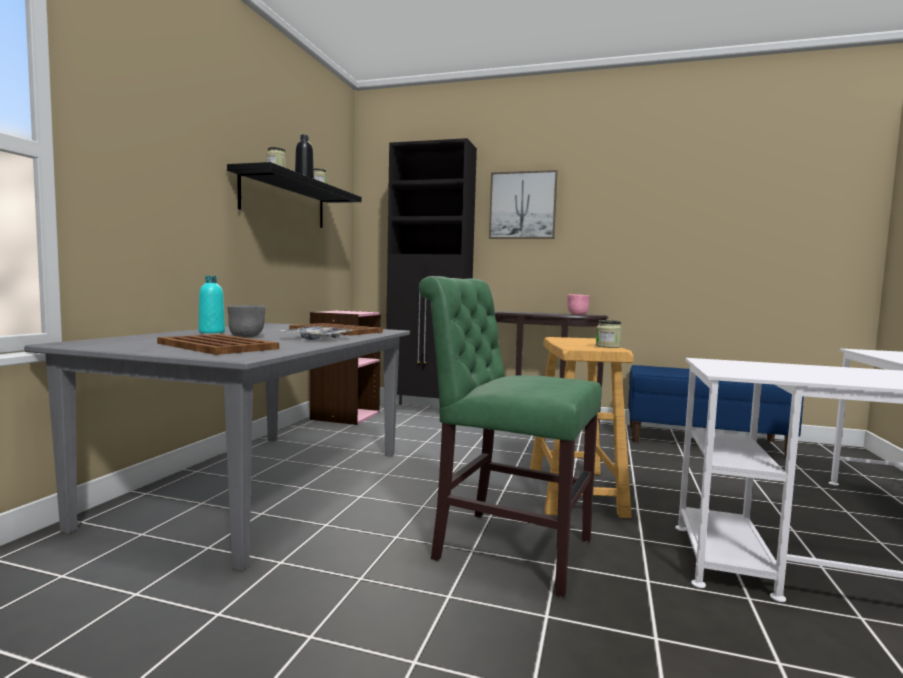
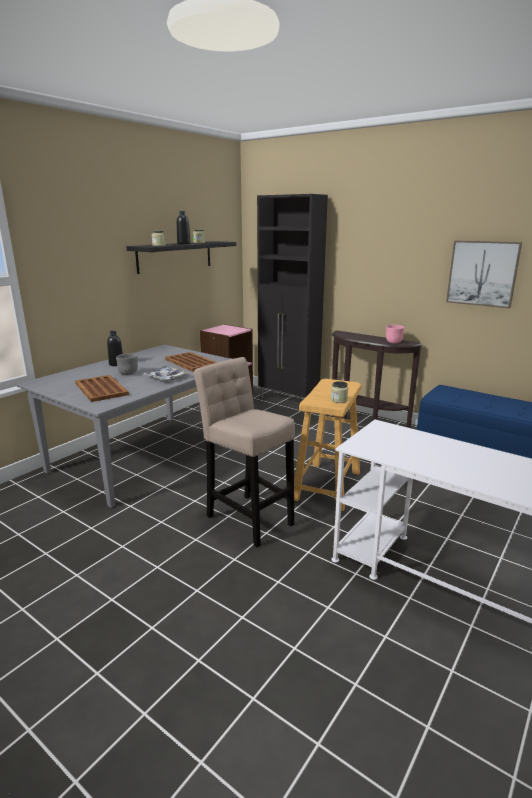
camera: 20 degrees right, 15 degrees up
turquoise bottle [199,276,225,333] -> black bottle [107,331,123,366]
green chair [419,276,602,597] -> beige stool [194,357,295,547]
picture [489,170,557,239] -> picture moved to [446,240,522,308]

